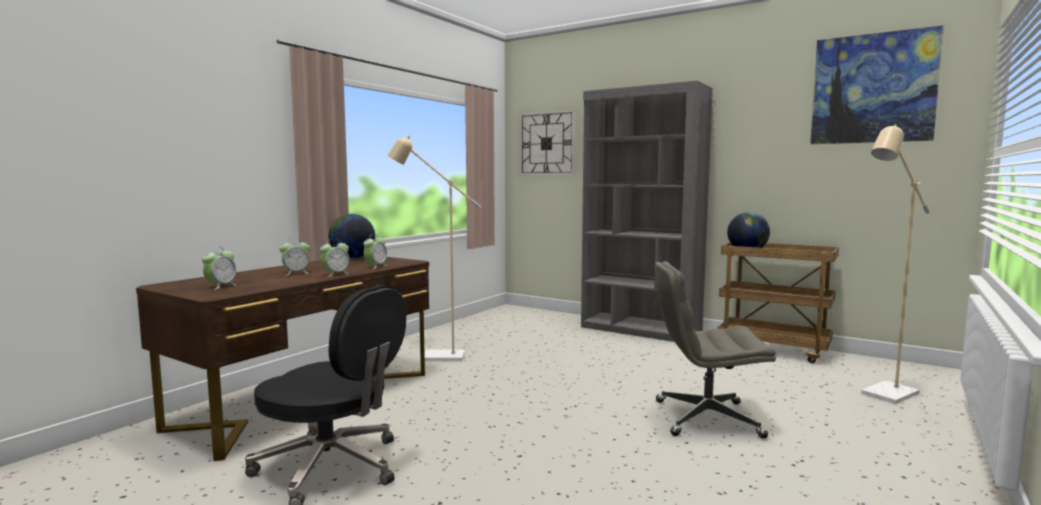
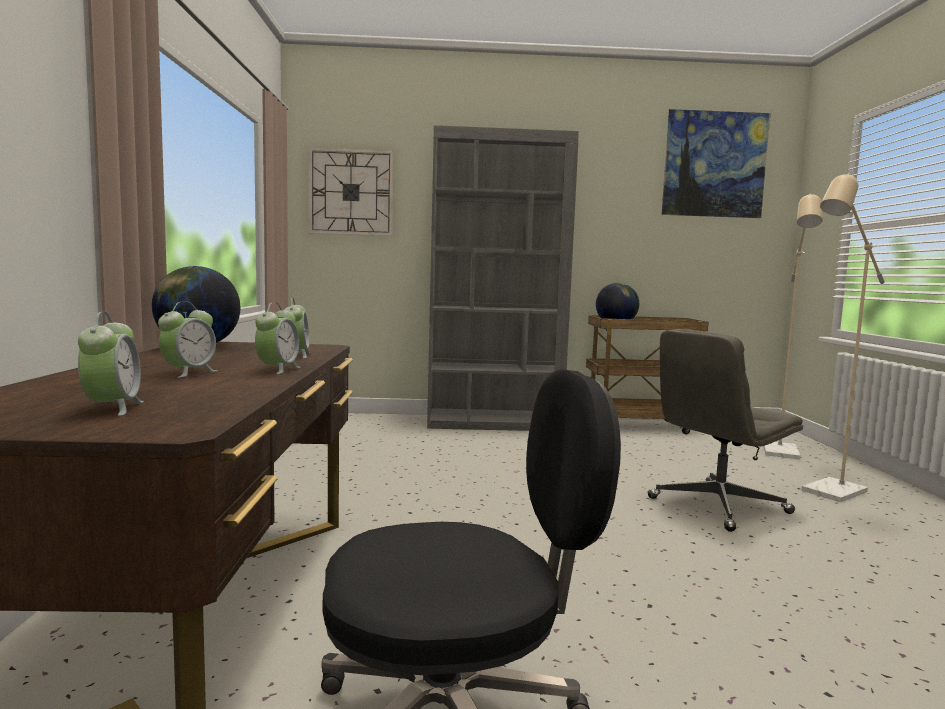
camera: 35 degrees left, 0 degrees up
beige floor lamp [388,136,481,361] -> beige floor lamp moved to [802,173,885,502]

